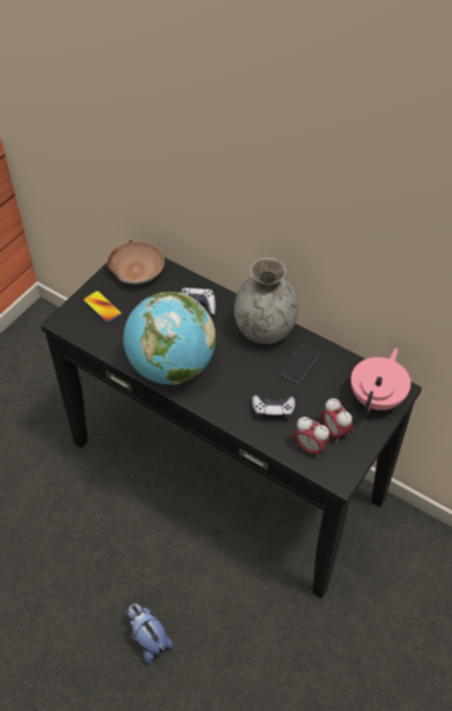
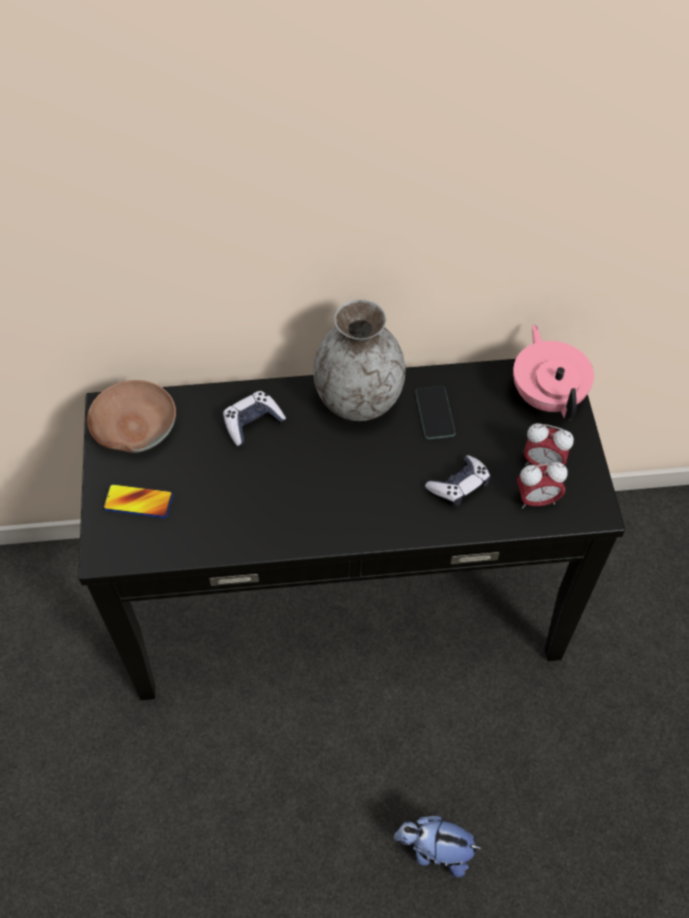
camera: 40 degrees left, 5 degrees up
globe [123,292,216,385] -> none

